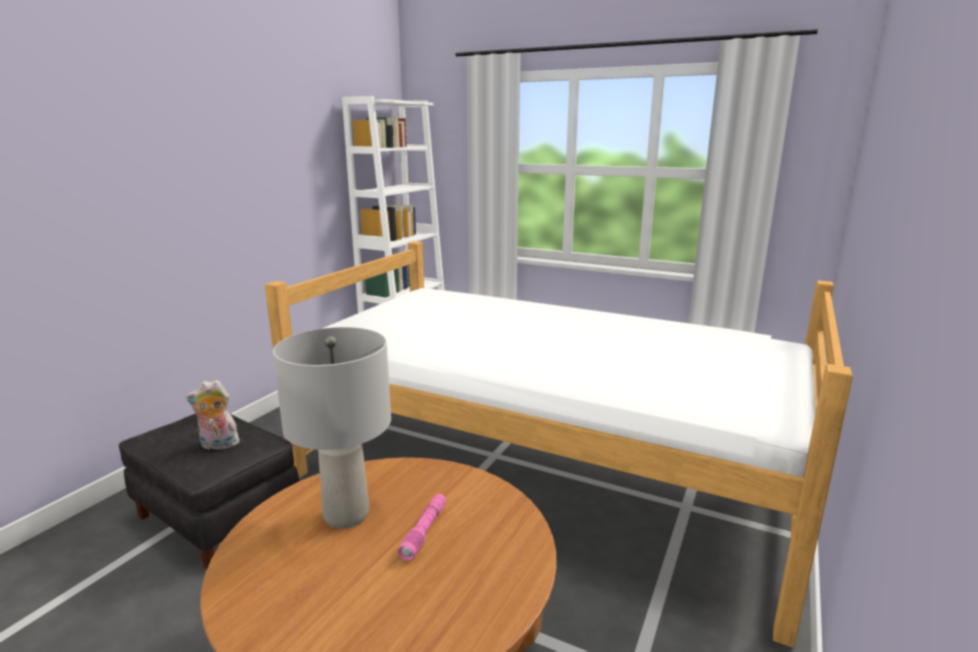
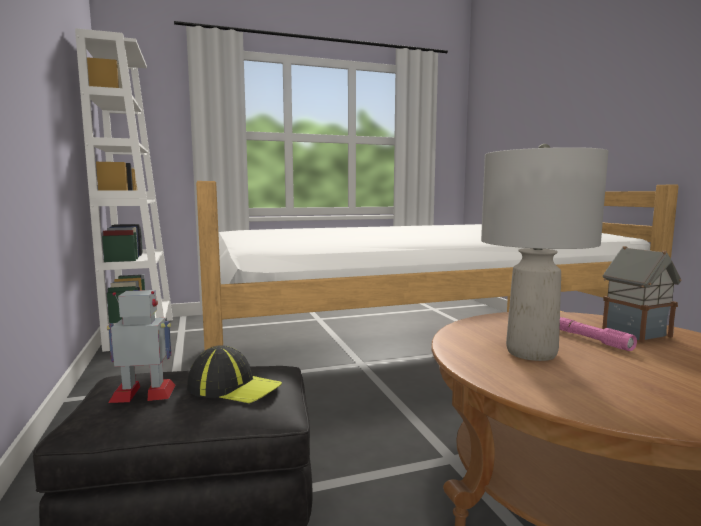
camera: 45 degrees left, 10 degrees down
plush toy [186,380,241,450] -> cap [187,345,282,403]
none -> toy robot [107,290,176,403]
none -> toy house [602,246,682,343]

